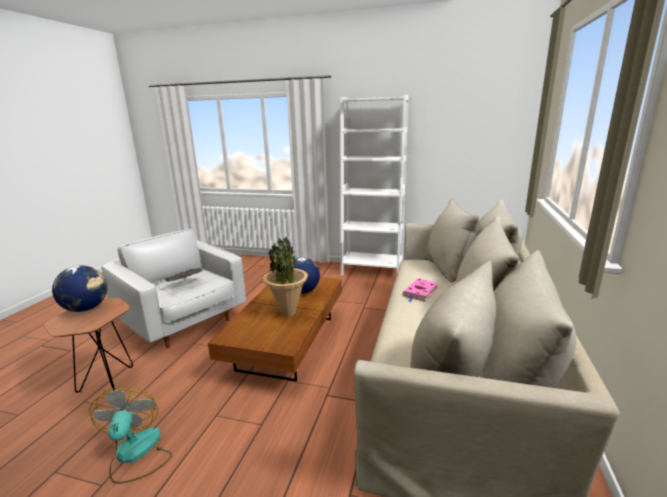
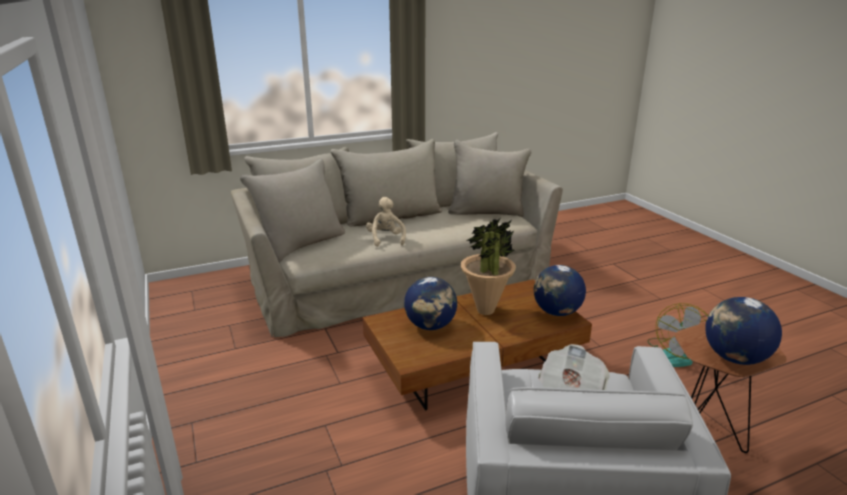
camera: 130 degrees left, 5 degrees up
white bookcase [340,95,409,276] -> none
pink book [403,278,438,302] -> beige plush toy [366,197,406,247]
none -> globe [534,265,586,316]

